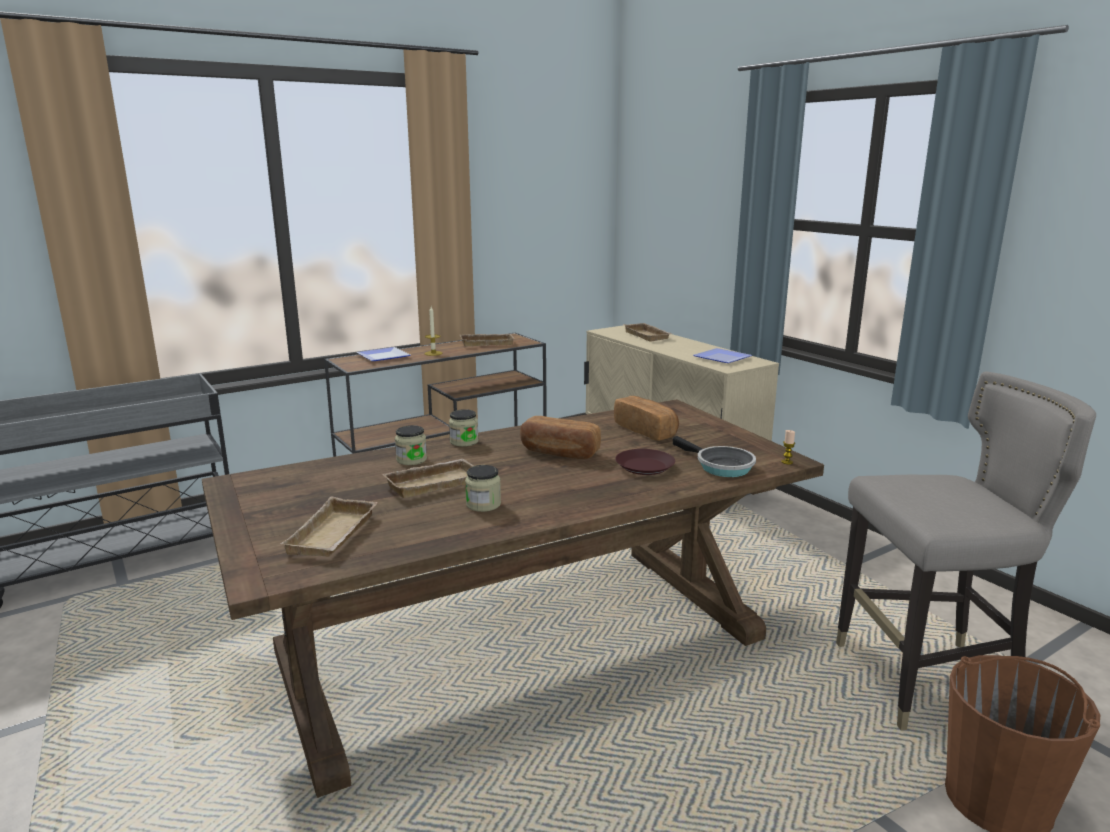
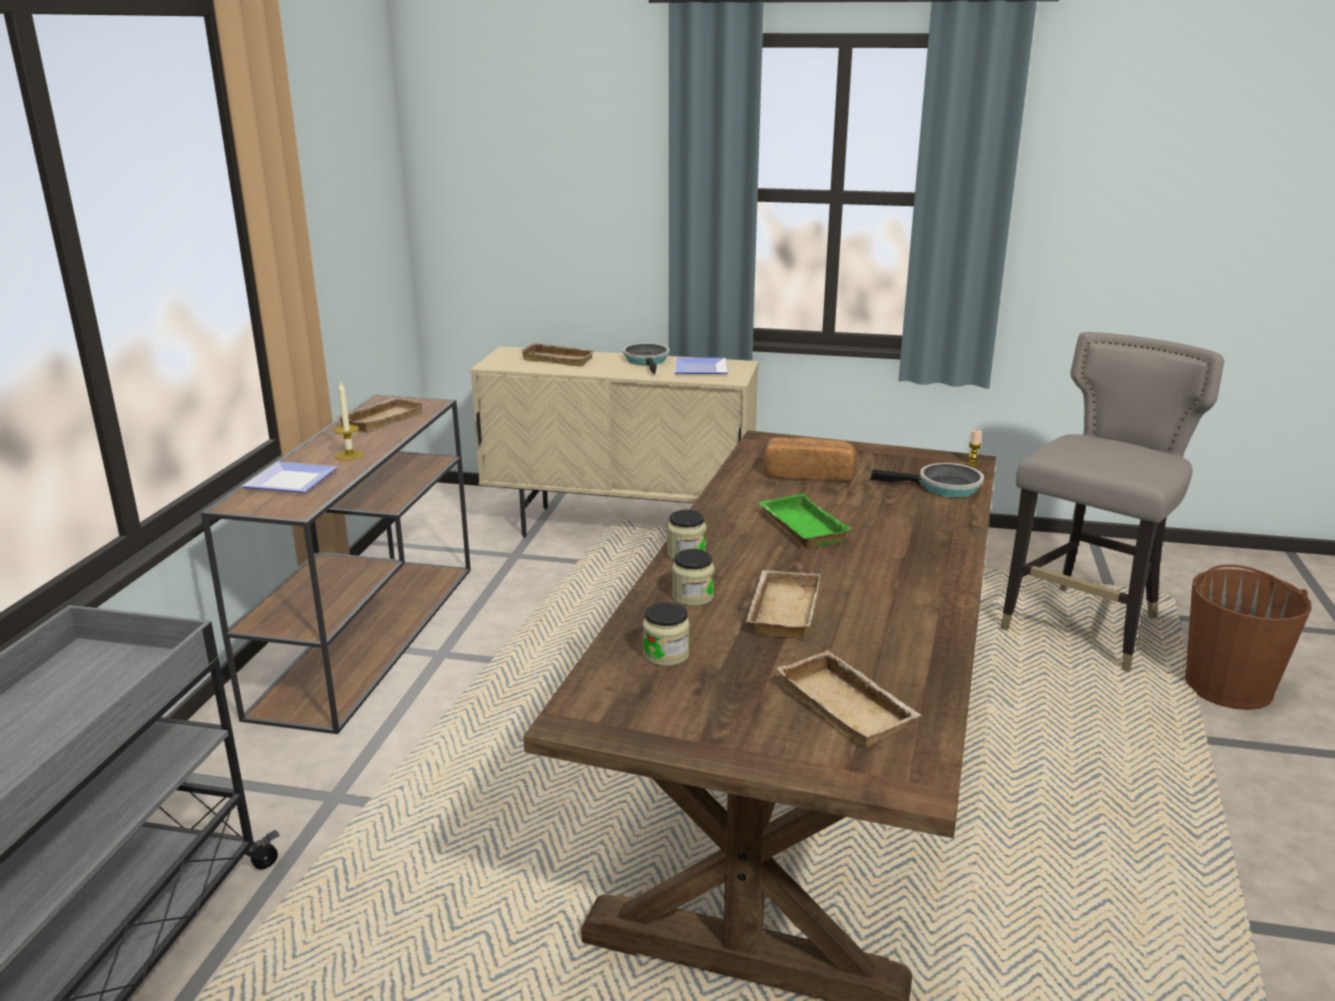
camera: 45 degrees left, 5 degrees up
jar [465,465,501,512] -> jar moved to [643,602,690,666]
bread [520,416,601,459] -> green tray [758,494,852,548]
brown plate [615,449,675,475] -> none
none -> frying pan [623,343,670,374]

